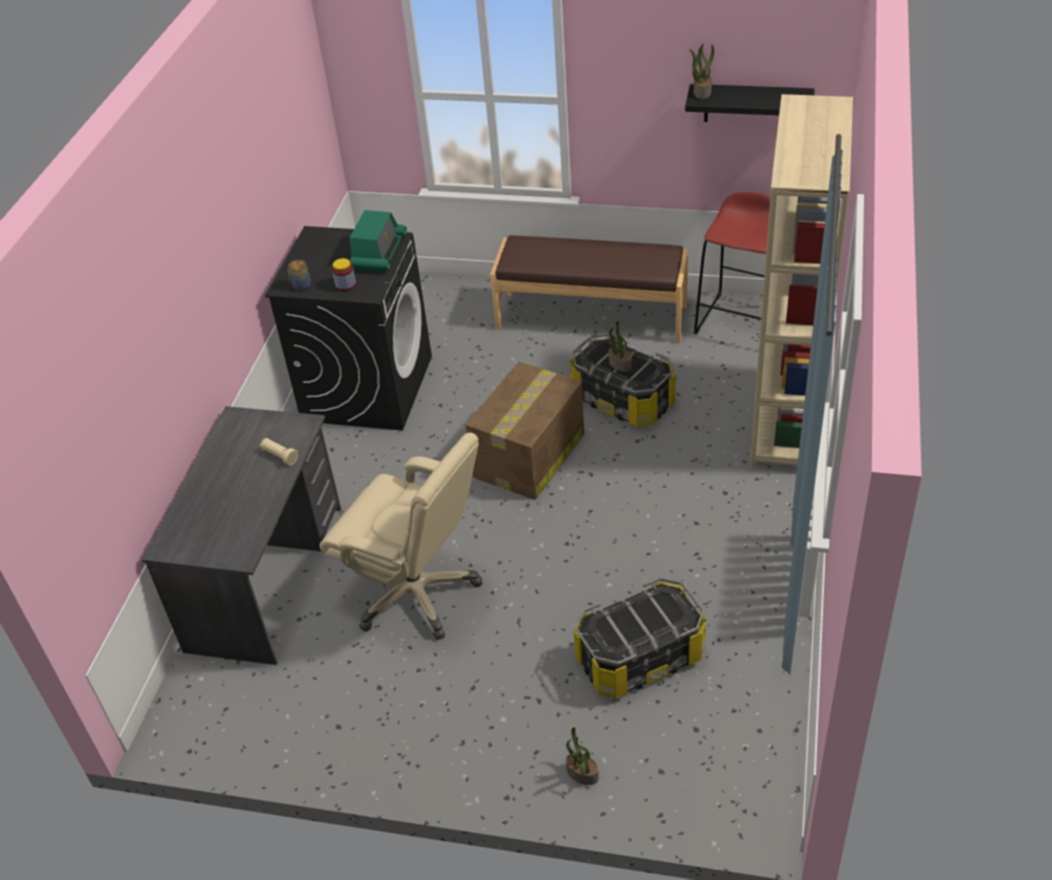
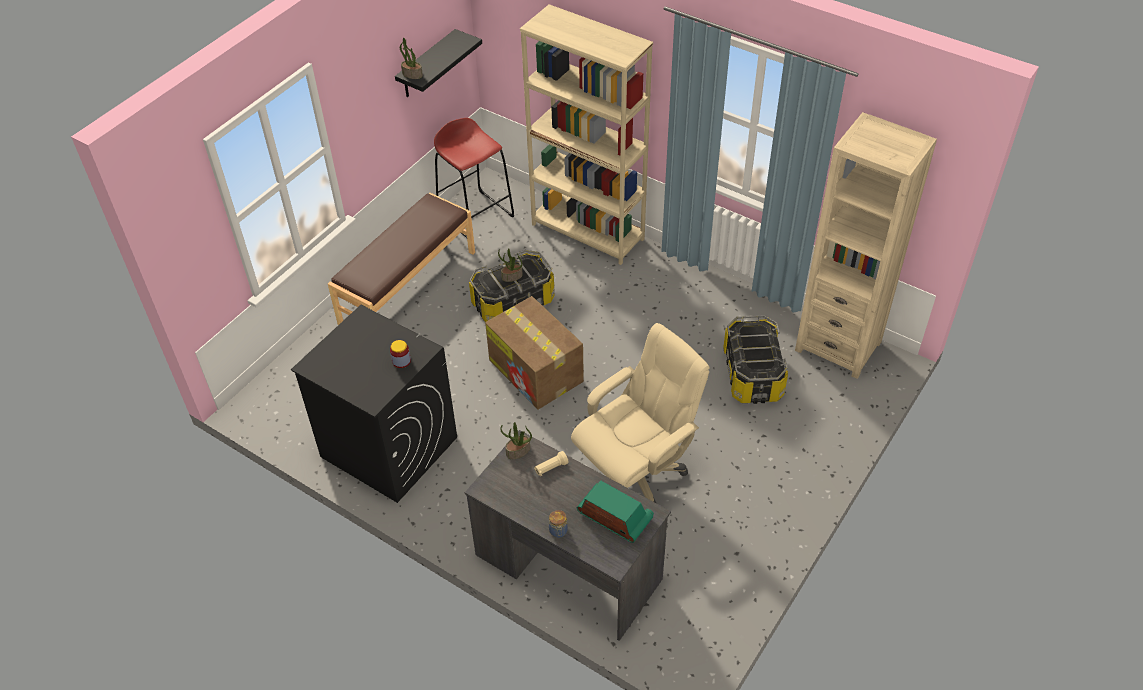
camera: 70 degrees left, 5 degrees up
jar [287,260,311,291] -> jar moved to [549,510,568,538]
radio [350,210,407,272] -> radio moved to [577,480,654,543]
potted plant [566,728,599,785] -> potted plant moved to [500,422,532,459]
none -> beige bookcase [795,112,937,379]

